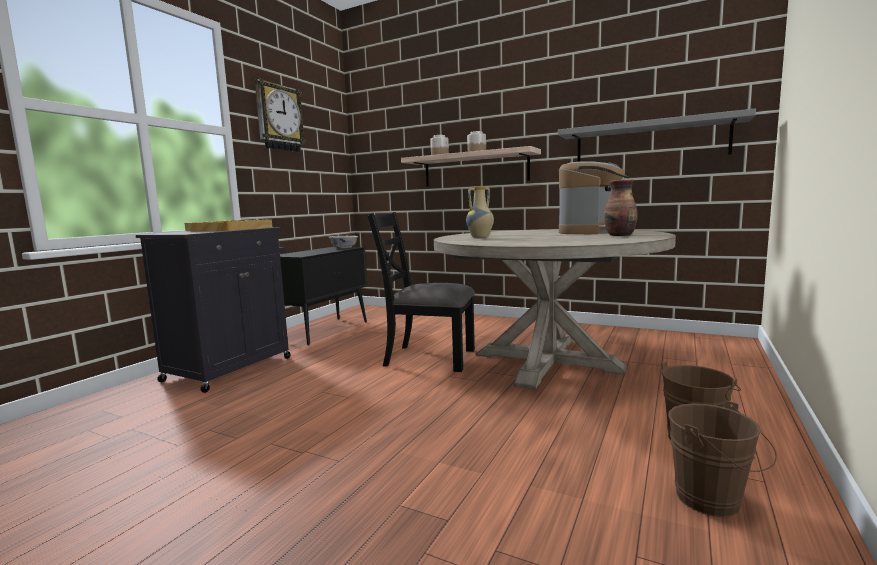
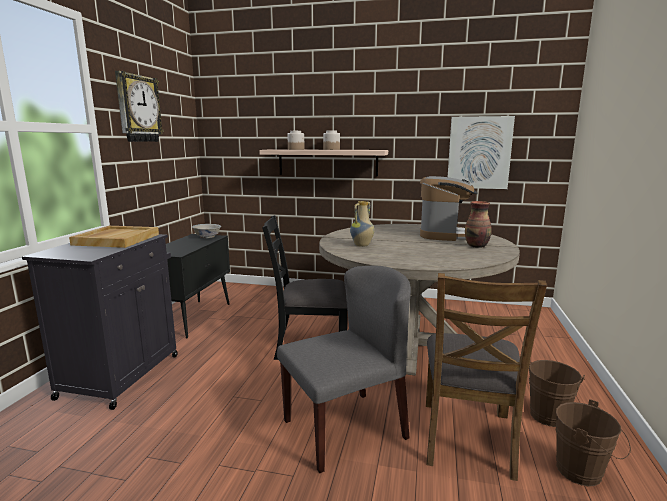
camera: 15 degrees left, 5 degrees up
grey shelf [558,108,756,162] -> picture [448,116,515,189]
none -> grey chair [277,266,411,473]
none -> brown chair [426,273,547,481]

